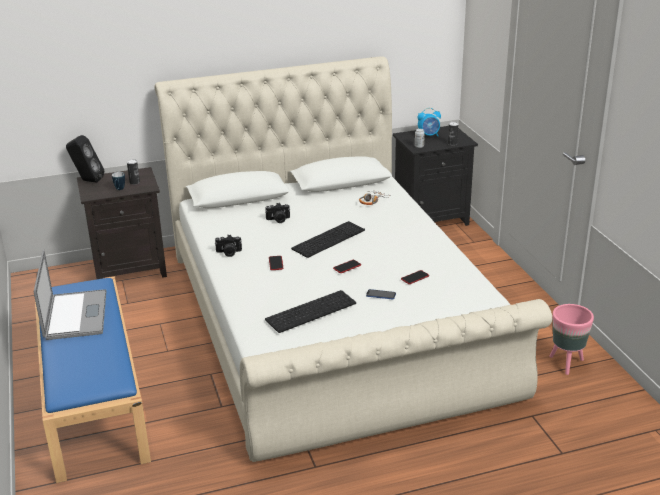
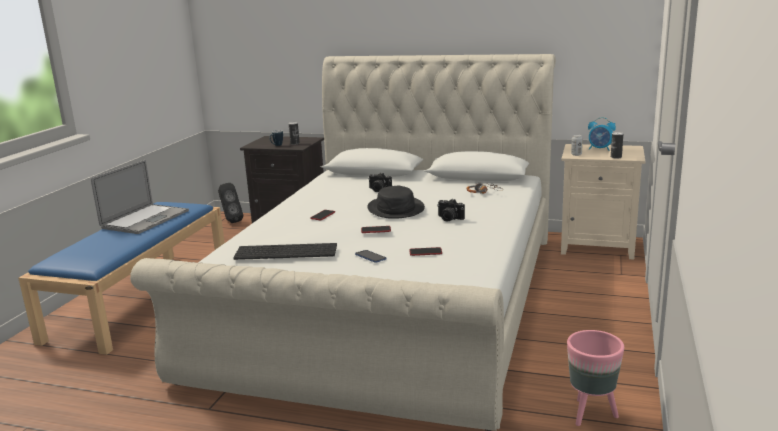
camera: 35 degrees right, 10 degrees down
black speaker [66,135,104,182] -> black speaker moved to [218,183,243,223]
camera [215,234,242,257] -> camera moved to [437,199,465,222]
keyboard [291,221,365,258] -> black hat [367,186,425,219]
black nightstand [393,126,478,226] -> beige nightstand [561,144,645,260]

